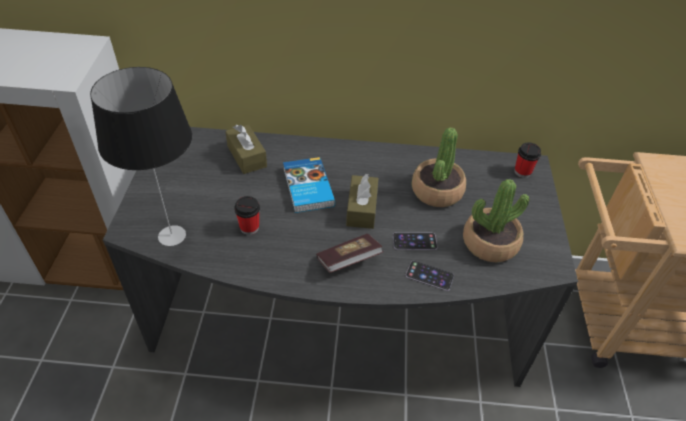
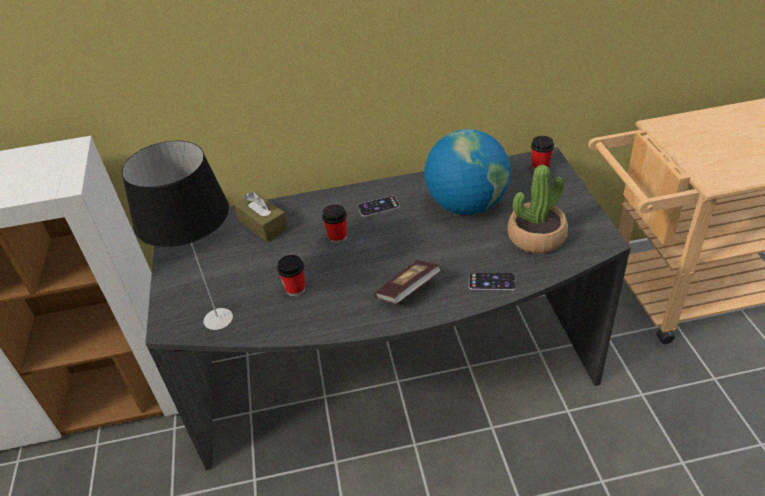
camera: 10 degrees left, 5 degrees down
book [283,157,335,213] -> cup [322,204,347,243]
brown tissue box [346,174,378,229] -> none
phone [393,232,438,250] -> phone moved to [357,196,400,217]
potted plant [412,128,466,207] -> globe [424,129,511,215]

